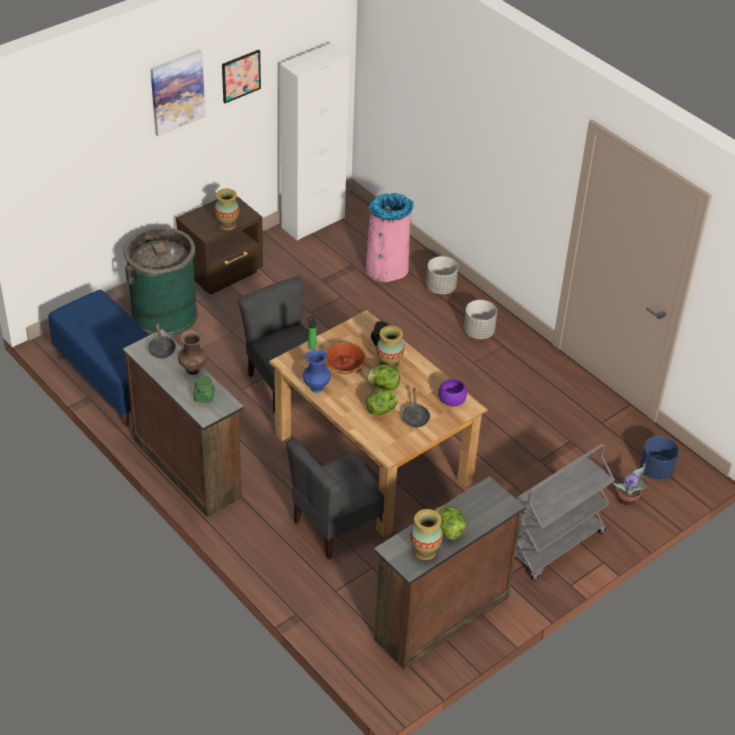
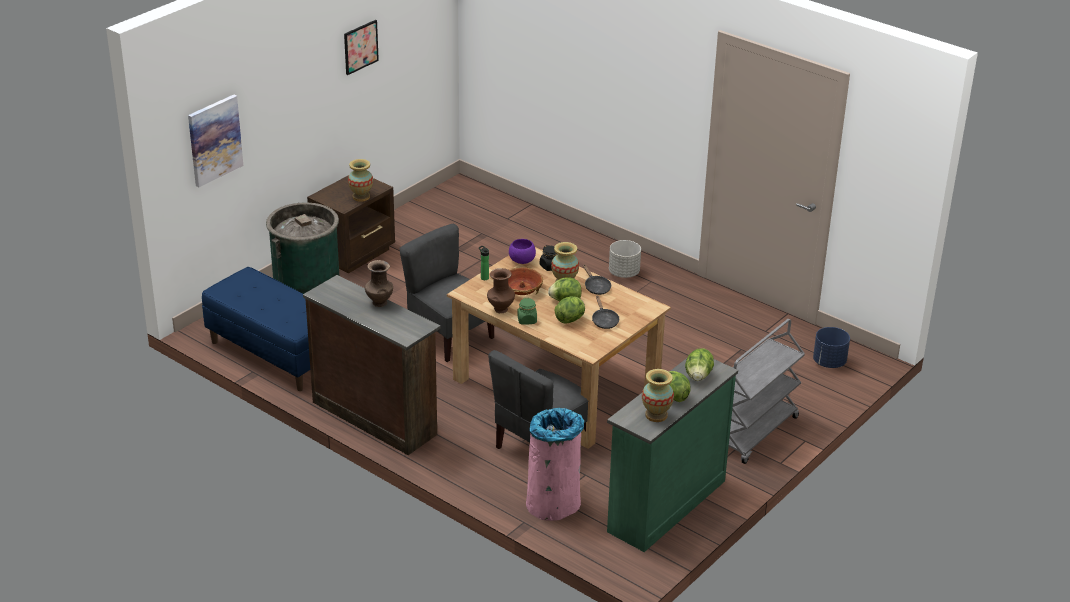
camera: 10 degrees left, 10 degrees down
black frying pan [148,321,176,358] -> black frying pan moved to [583,264,611,295]
picture [150,50,205,136] -> picture moved to [188,95,243,187]
green jar [194,374,215,403] -> green jar moved to [517,298,537,325]
white cabinet [280,43,350,241] -> none
blue vase [303,349,331,393] -> brown vase [487,268,515,313]
pink trash can [365,193,414,282] -> pink trash can moved to [526,408,584,521]
brown dresser [374,476,526,670] -> green dresser [607,358,738,552]
grey planter [426,256,458,294] -> none
purple bowl [438,379,467,406] -> purple bowl moved to [509,239,536,264]
potted plant [613,463,647,506] -> none
none -> lettuce [685,348,714,381]

